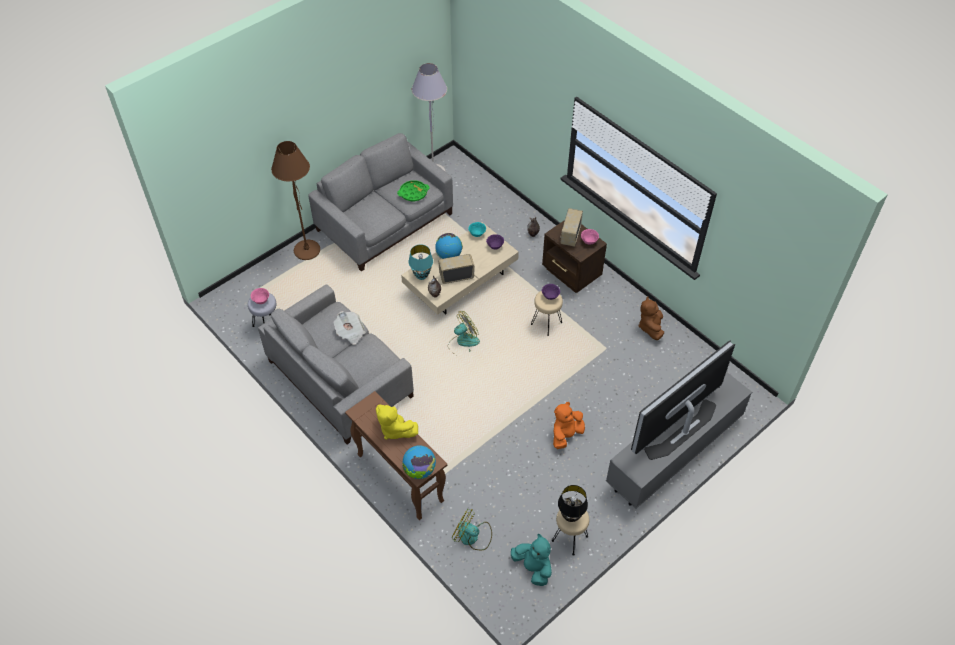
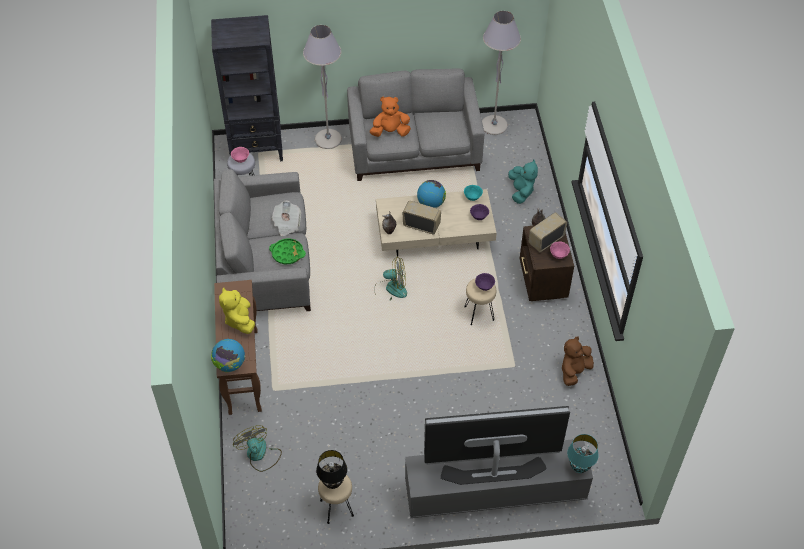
camera: 35 degrees right, 0 degrees up
brown floor lamp [271,141,320,260] -> grey floor lamp [303,25,342,149]
green tray [397,180,430,201] -> green tray moved to [269,238,306,264]
turquoise table lamp [409,245,433,280] -> turquoise table lamp moved to [567,434,599,473]
turquoise plush toy [511,534,552,586] -> turquoise plush toy moved to [508,160,538,204]
orange plush toy [553,402,585,449] -> orange plush toy moved to [370,97,411,137]
none -> black bookcase [211,15,283,161]

